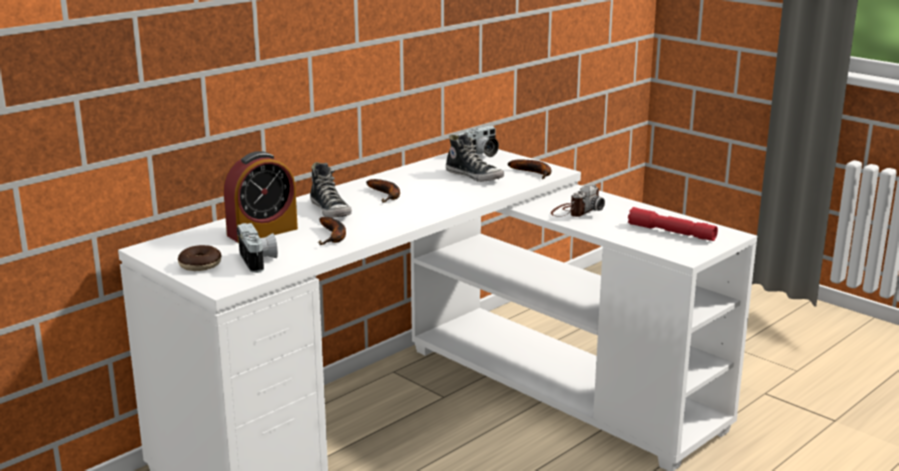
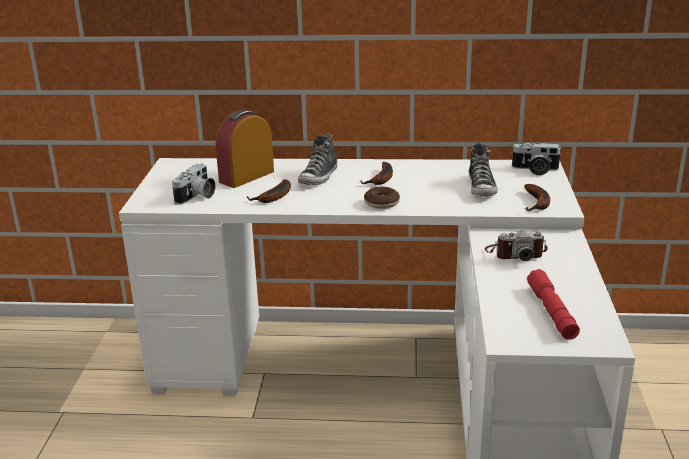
camera: 50 degrees right, 5 degrees up
donut [178,245,222,271] -> donut moved to [364,187,400,209]
alarm clock [223,151,298,243] -> alarm clock turned 120 degrees clockwise [216,110,274,188]

